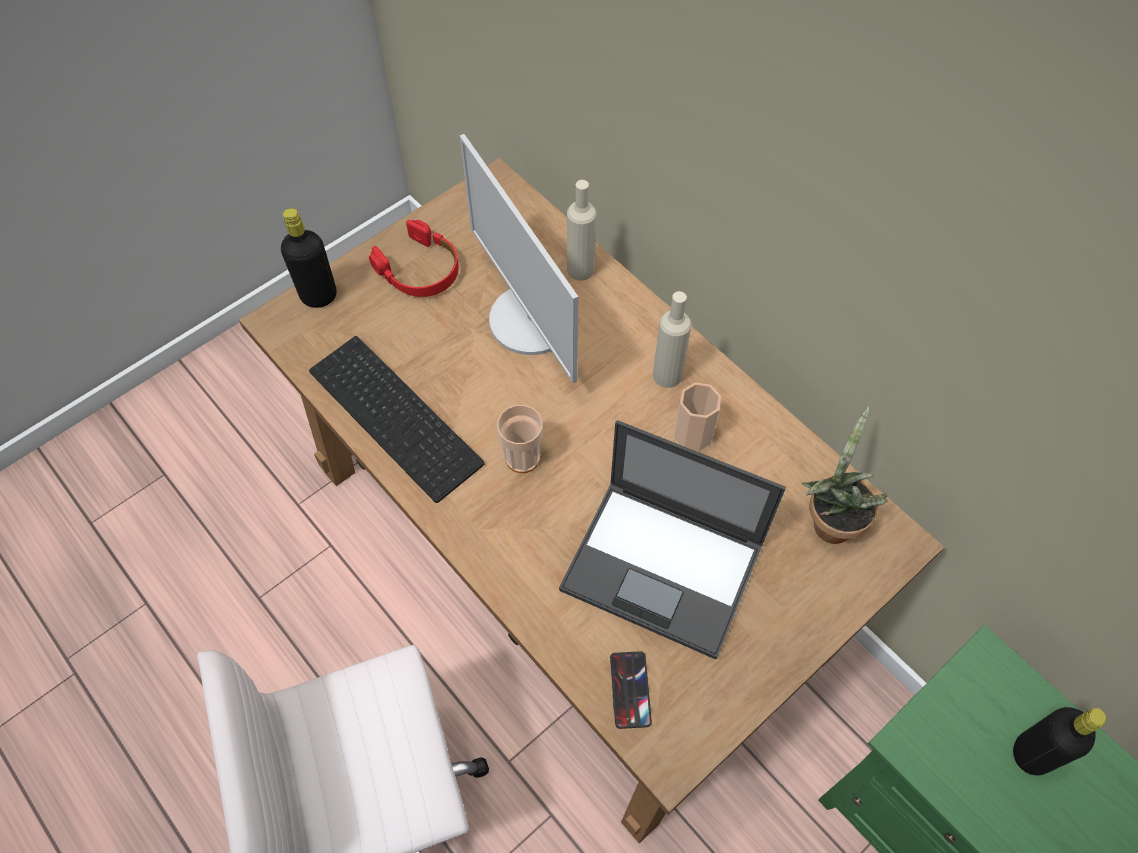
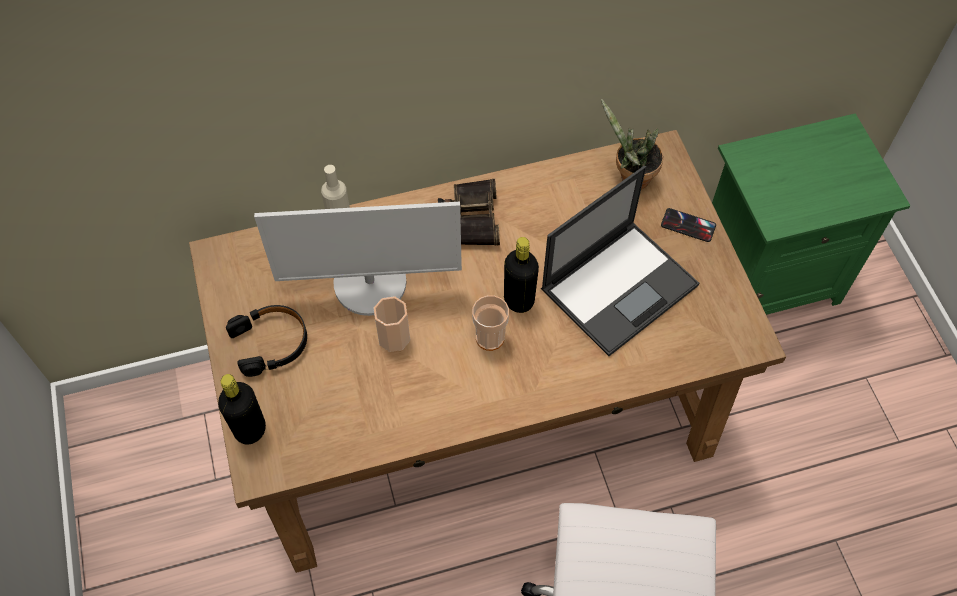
camera: 65 degrees left, 0 degrees up
keyboard [309,336,484,503] -> none
red headphones [369,220,459,297] -> black headphones [226,305,307,377]
phone [610,651,652,729] -> phone moved to [661,208,716,242]
beige bottle [653,291,691,388] -> binoculars [438,179,500,246]
cup [674,383,721,451] -> cup moved to [374,296,410,352]
black bottle [1013,707,1106,775] -> black bottle moved to [504,237,539,313]

